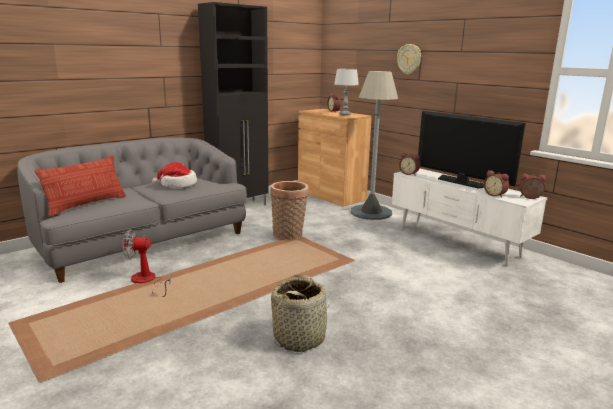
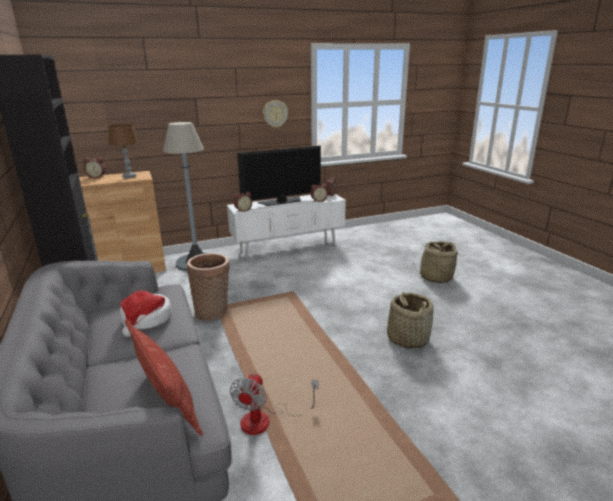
camera: 70 degrees left, 5 degrees up
grey table lamp [334,69,359,116] -> brown table lamp [108,124,139,178]
wall clock [397,44,421,75] -> wall clock moved to [263,100,288,128]
none -> basket [413,241,460,283]

